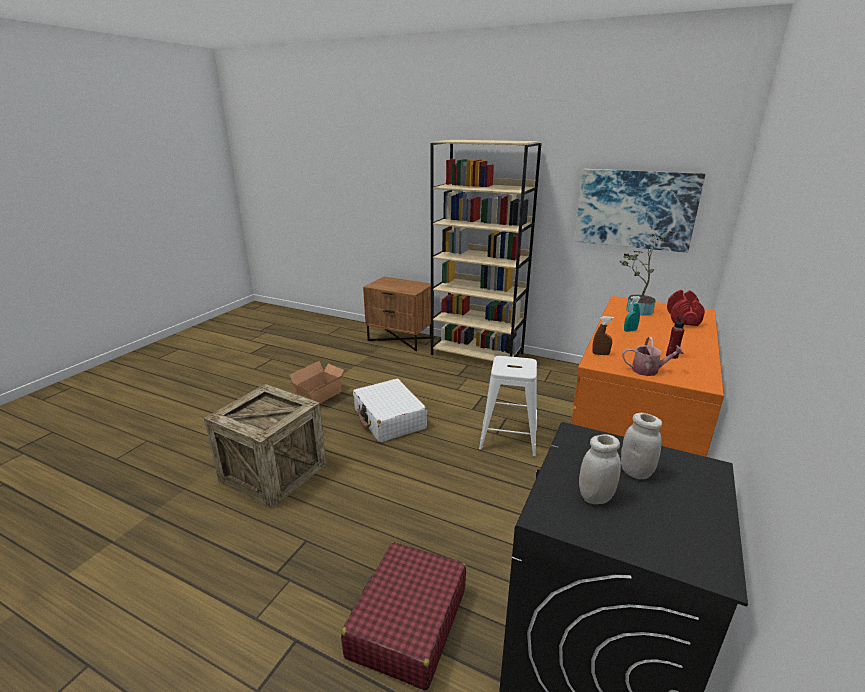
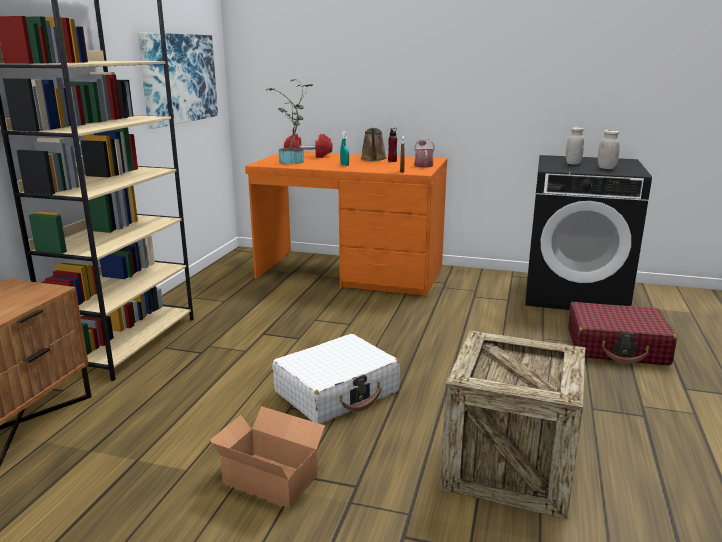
camera: 100 degrees left, 5 degrees down
white stool [479,356,537,457] -> none
none -> brown watering can [361,128,387,161]

